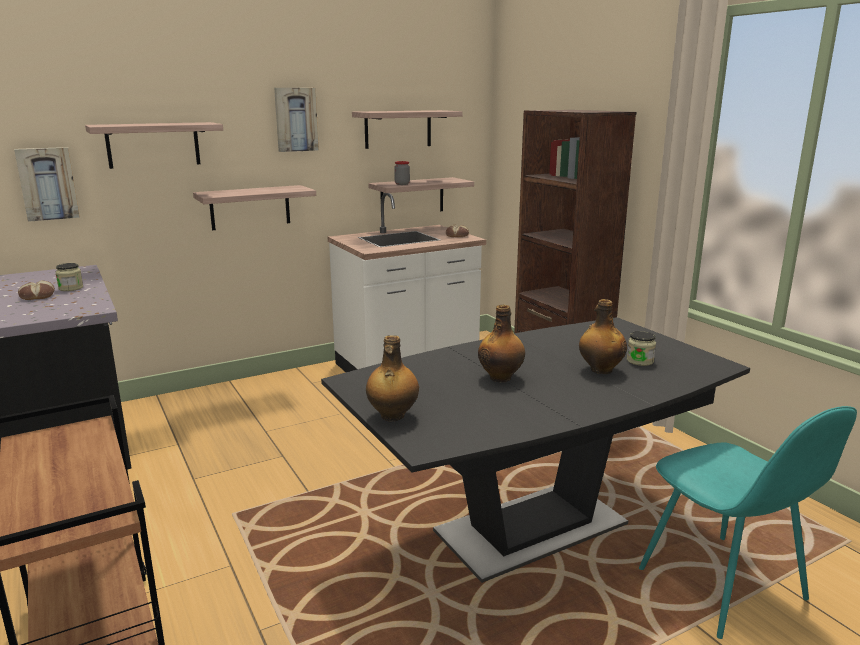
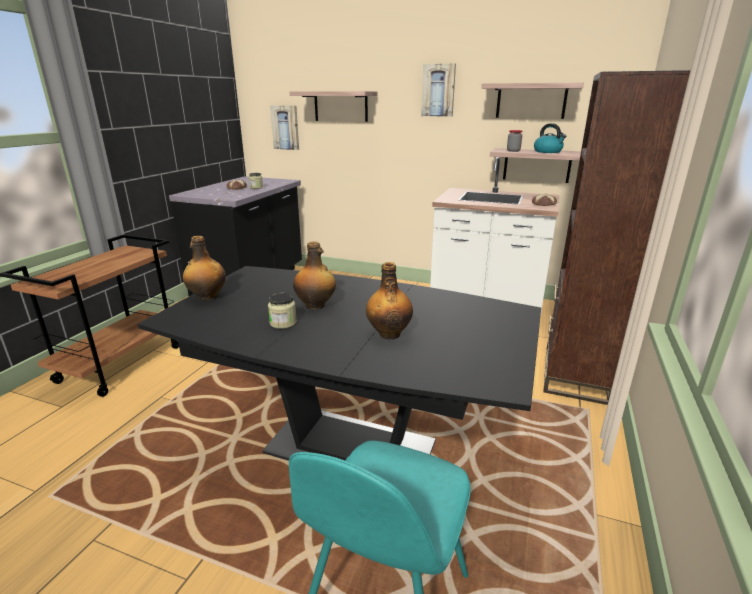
camera: 50 degrees right, 5 degrees up
shelf [193,185,316,230] -> none
jar [627,331,656,366] -> jar moved to [268,293,297,329]
none -> kettle [534,123,566,153]

